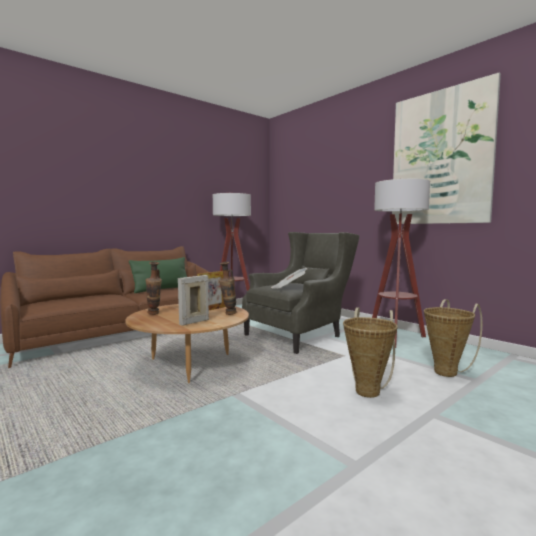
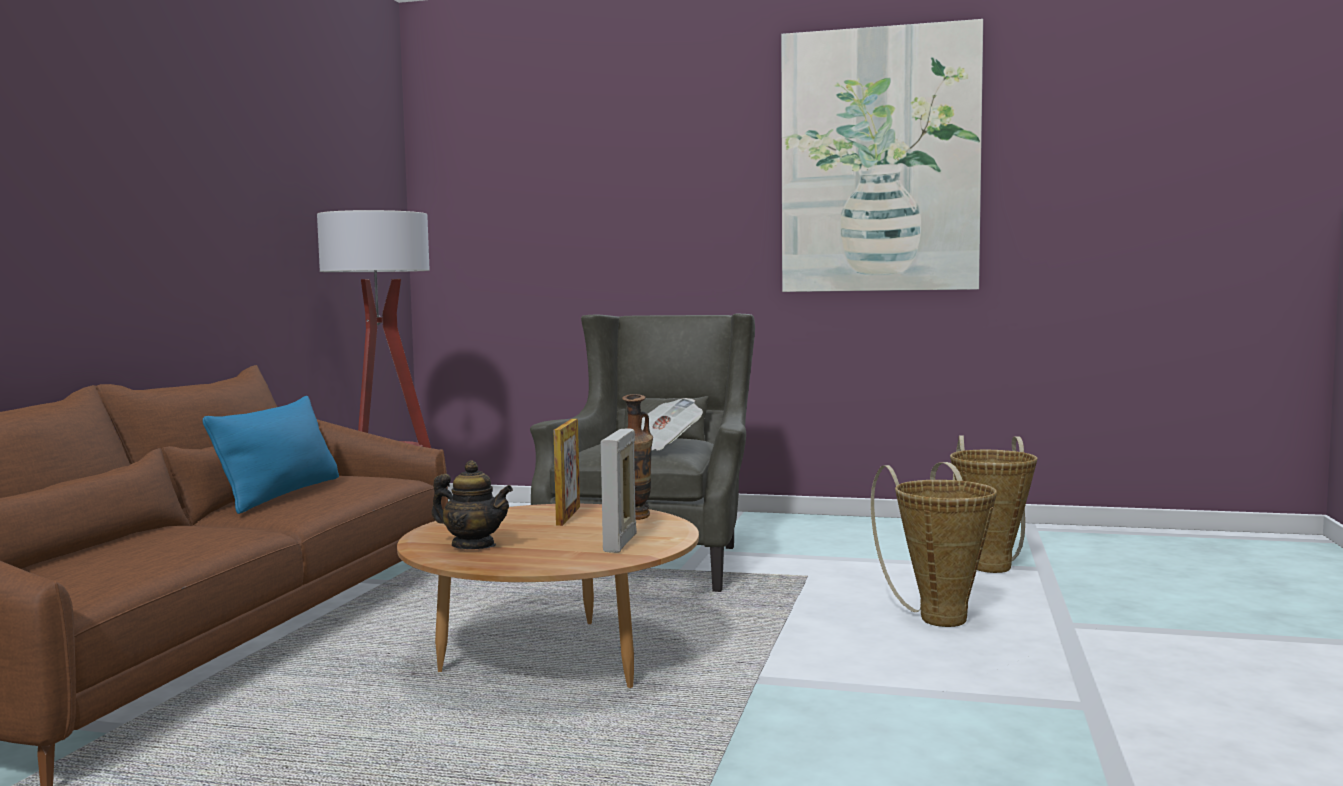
camera: 35 degrees left, 0 degrees up
green pillow [129,257,187,293] -> blue pillow [203,396,339,514]
vase [146,262,162,315] -> teapot [432,461,513,549]
floor lamp [372,179,430,348] -> none

